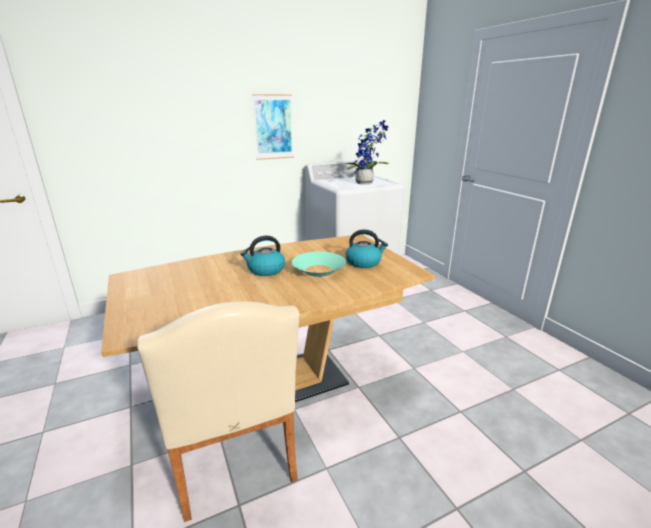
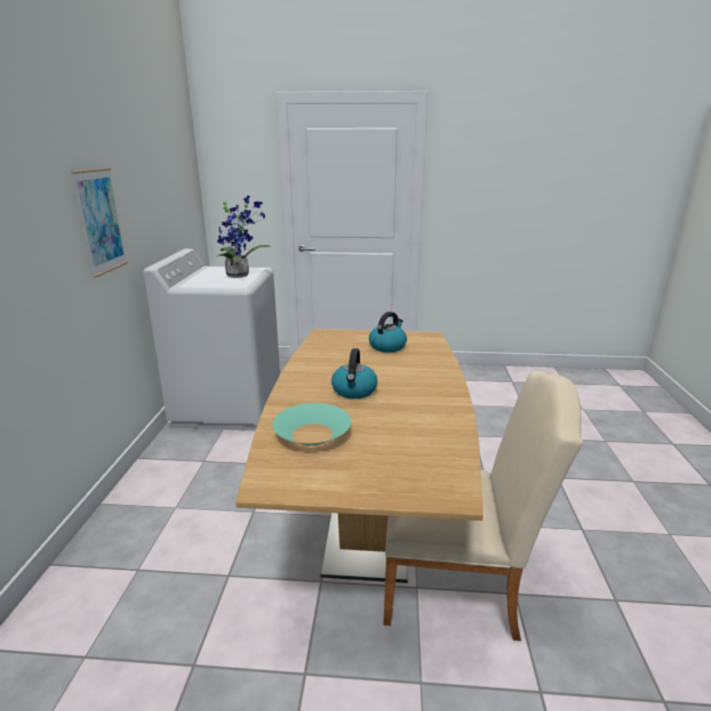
camera: 60 degrees left, 0 degrees up
turquoise bowl [292,251,346,277] -> turquoise bowl moved to [273,403,351,446]

